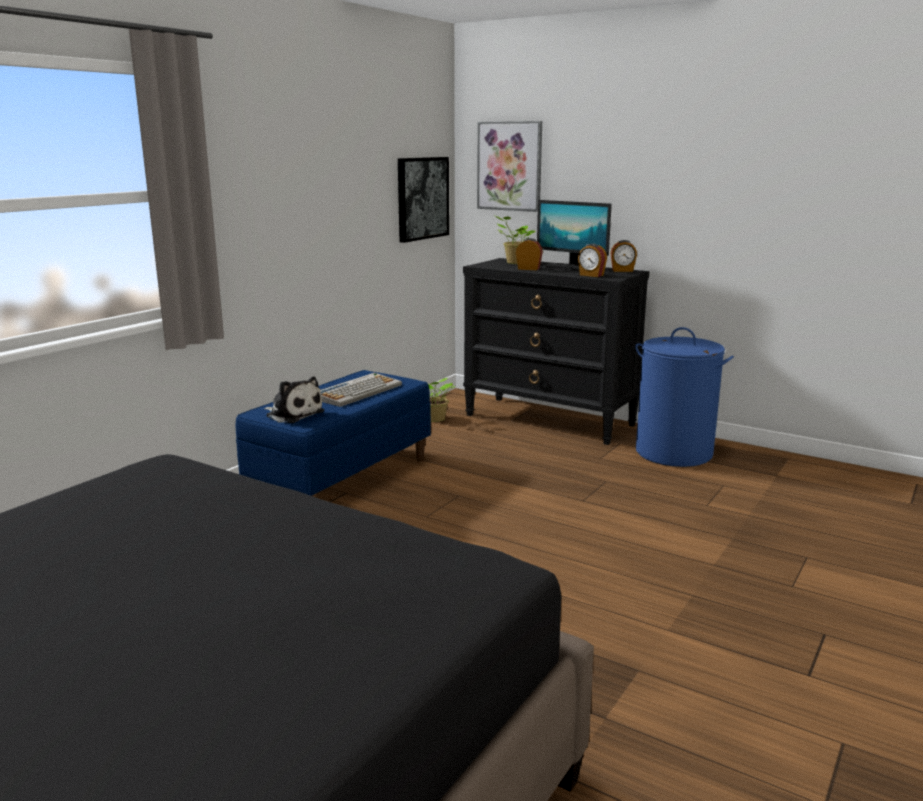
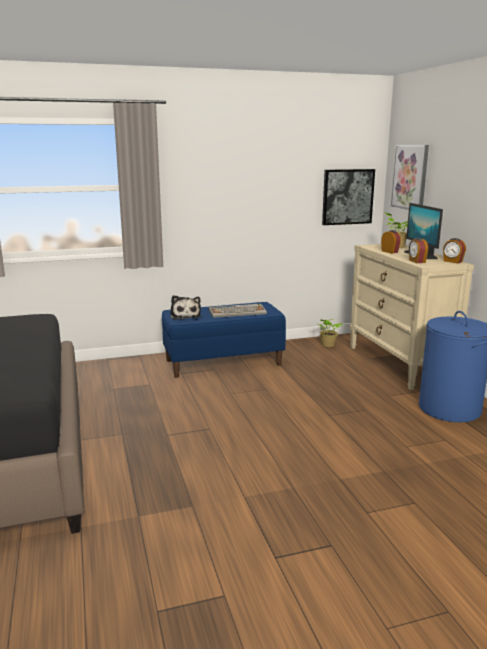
camera: 40 degrees right, 0 degrees up
black dresser [463,258,649,445] -> beige dresser [350,244,474,390]

